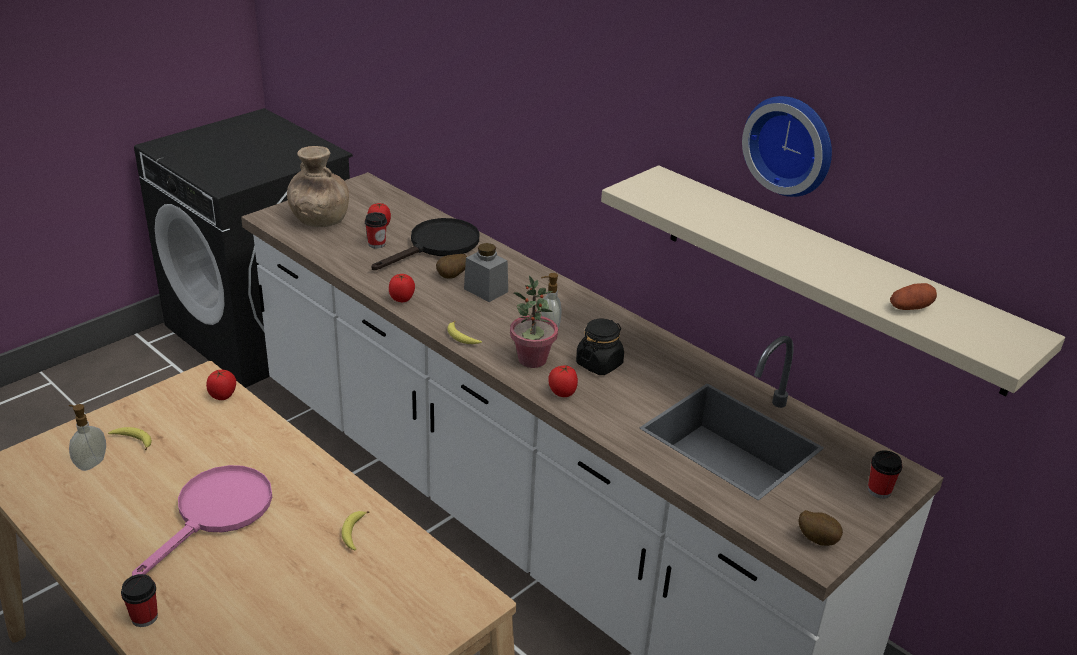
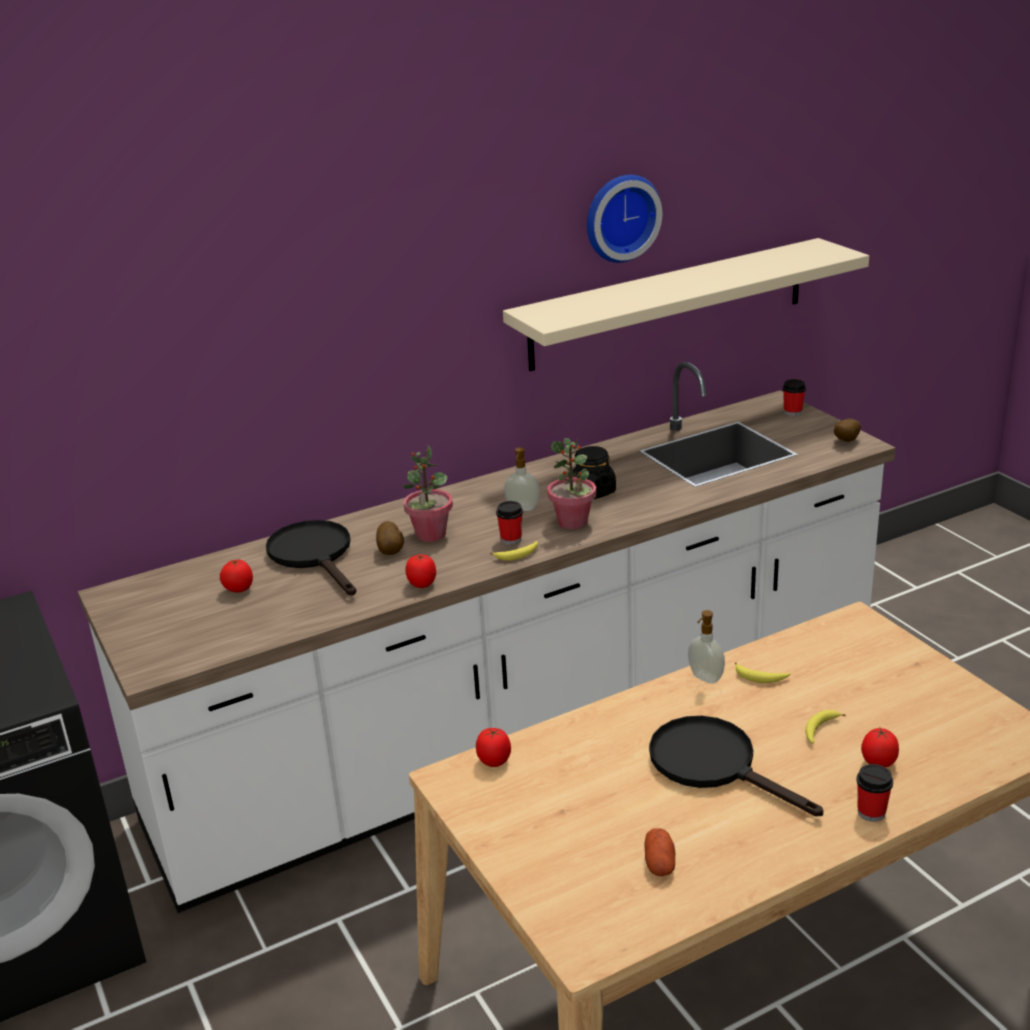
camera: 70 degrees left, 5 degrees down
soap dispenser [69,404,106,471] -> soap dispenser moved to [688,610,725,683]
banana [108,427,152,450] -> banana moved to [805,710,846,744]
pink frying pan [132,465,272,576] -> black frying pan [649,716,823,816]
brown vase [287,146,349,227] -> none
cup [365,212,387,248] -> cup moved to [496,501,523,545]
grey jar [464,243,508,302] -> potted plant [402,445,453,542]
tomato [548,365,578,397] -> tomato moved to [861,728,899,767]
potato [890,283,937,310] -> potato moved to [644,828,675,876]

